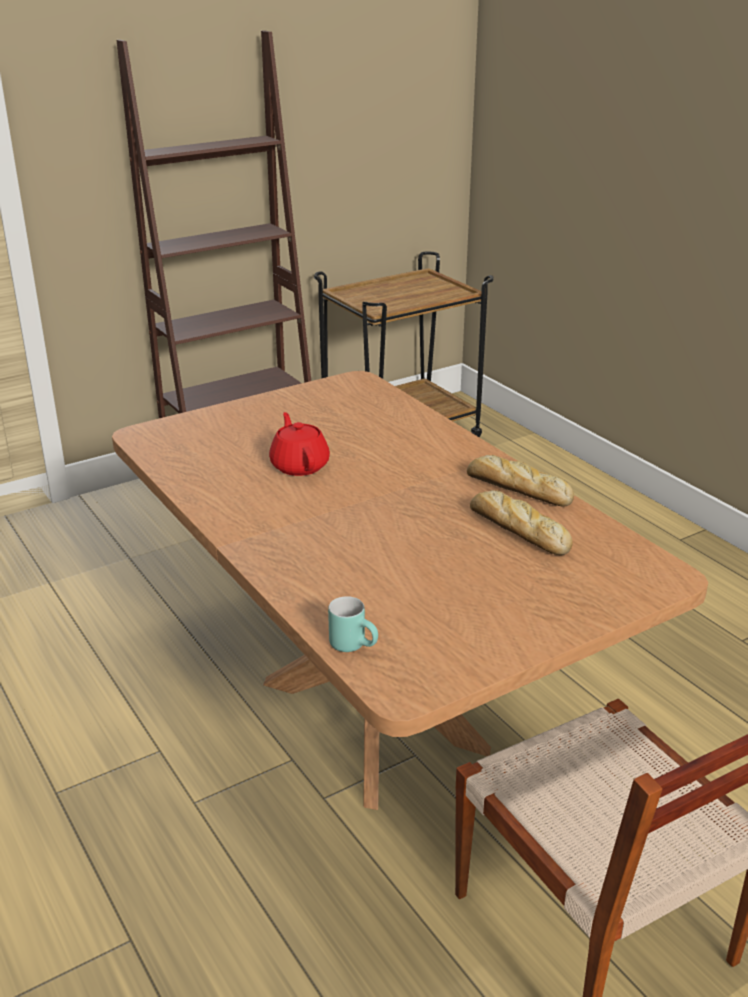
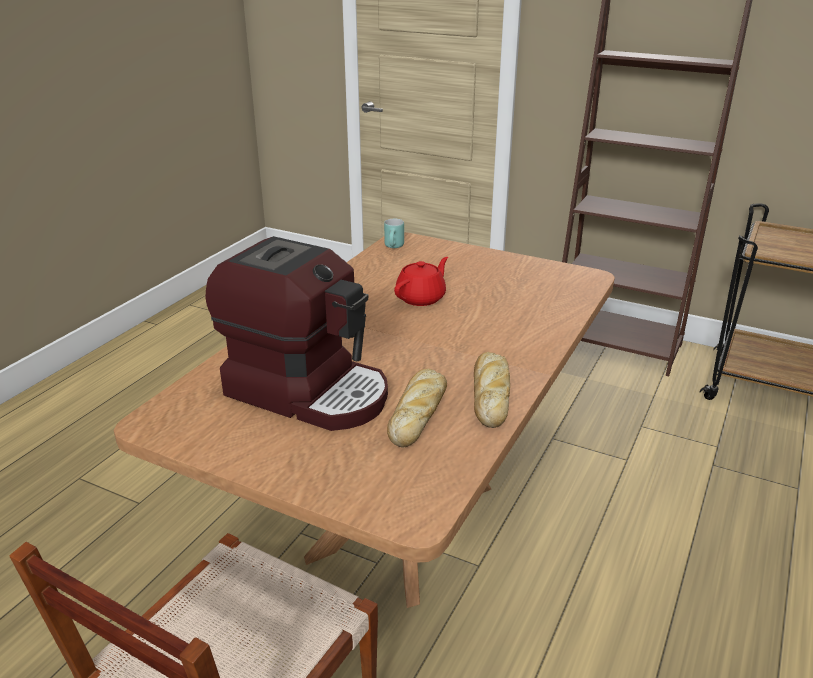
camera: 60 degrees right, 0 degrees up
turquoise mug [328,596,378,652] -> turquoise mug moved to [384,219,404,248]
none -> coffee machine [205,236,388,431]

